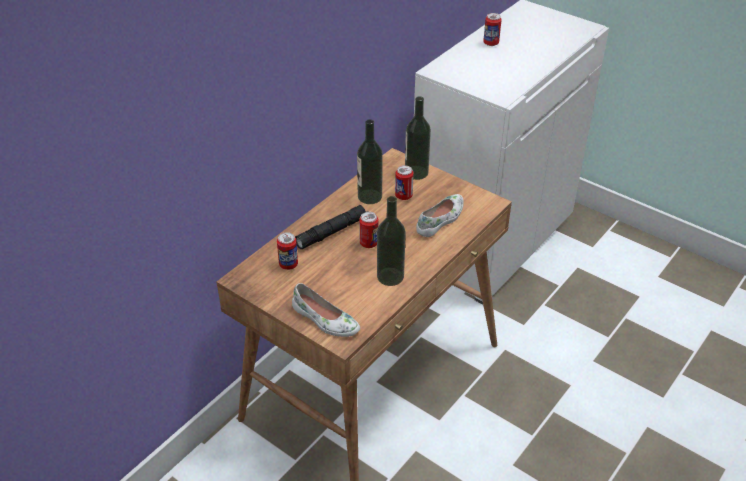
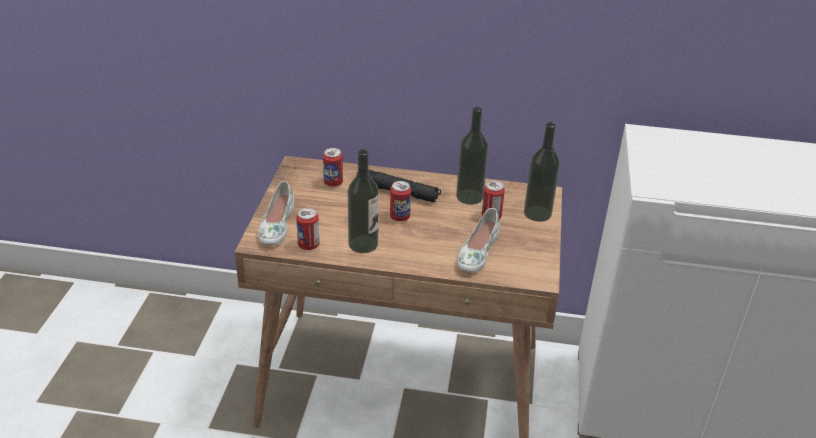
camera: 60 degrees right, 5 degrees down
white shoe [416,194,464,237] -> white shoe turned 105 degrees clockwise [457,208,500,273]
can [483,13,502,46] -> can moved to [296,208,319,250]

